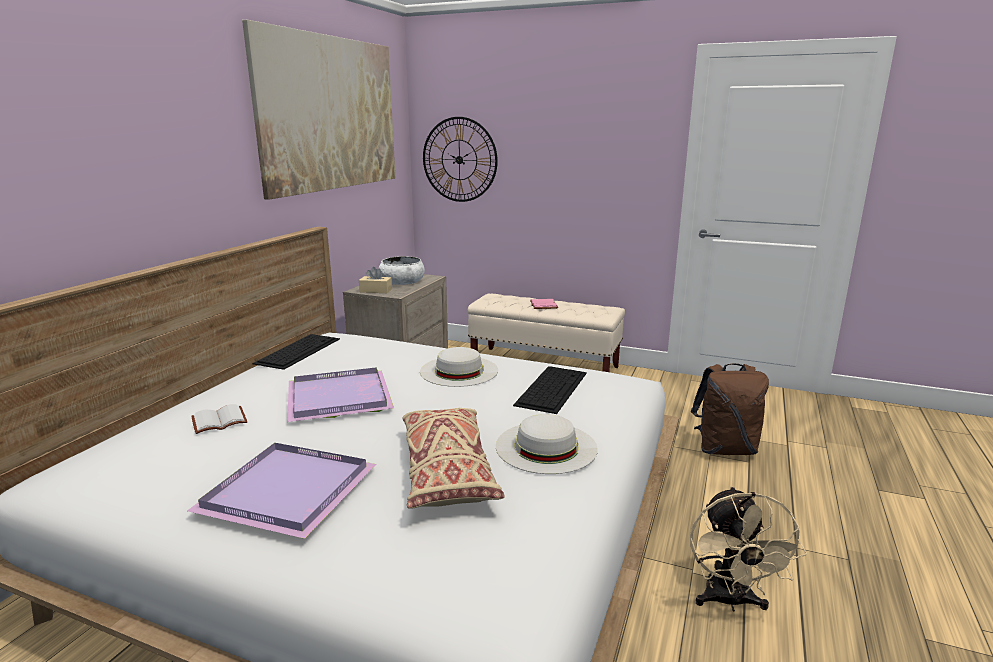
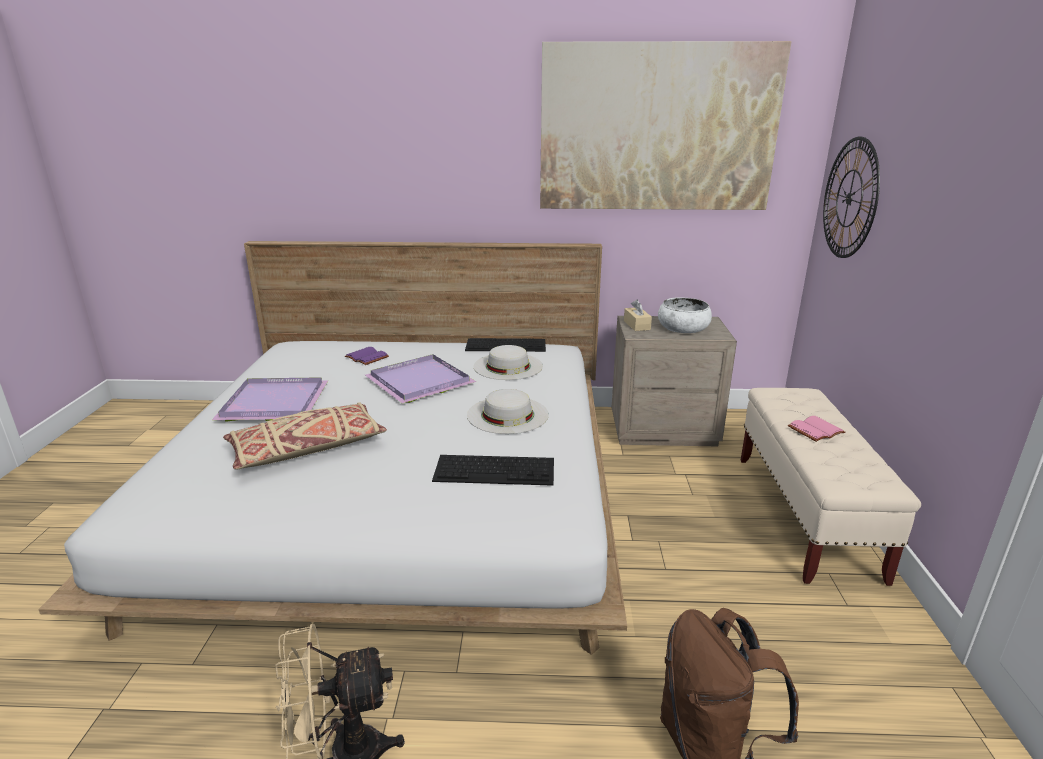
camera: 70 degrees right, 5 degrees up
white book [191,404,247,434] -> purple book [344,347,389,365]
white hat [496,414,598,474] -> white hat moved to [474,345,543,380]

